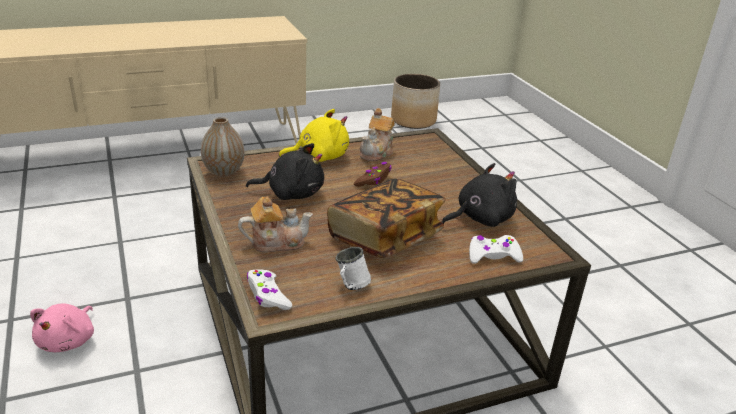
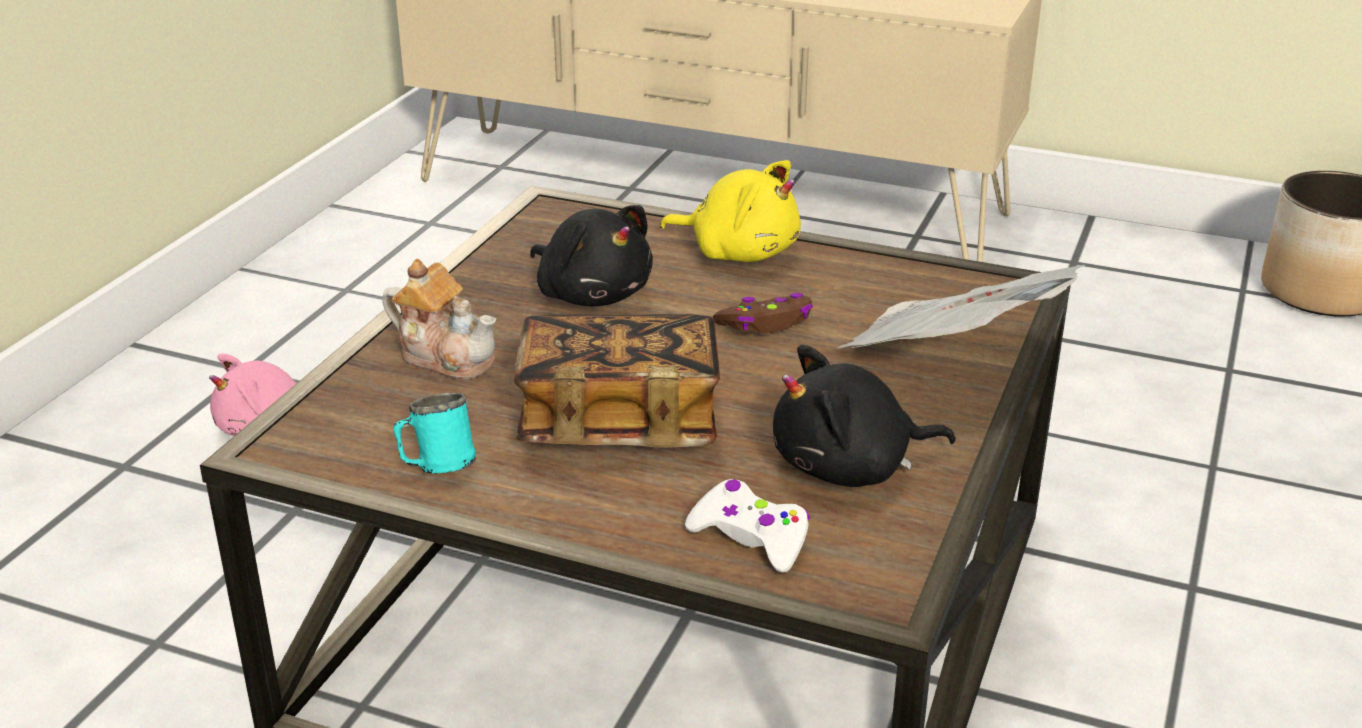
camera: 45 degrees right, 0 degrees up
vase [201,117,245,177] -> none
white game controller [247,270,292,310] -> none
white mug [336,247,371,290] -> turquoise mug [393,393,476,474]
teapot [359,108,395,161] -> none
black plush toy [442,163,517,227] -> black plush toy turned 150 degrees clockwise [773,345,956,487]
none -> newspaper [838,265,1084,348]

